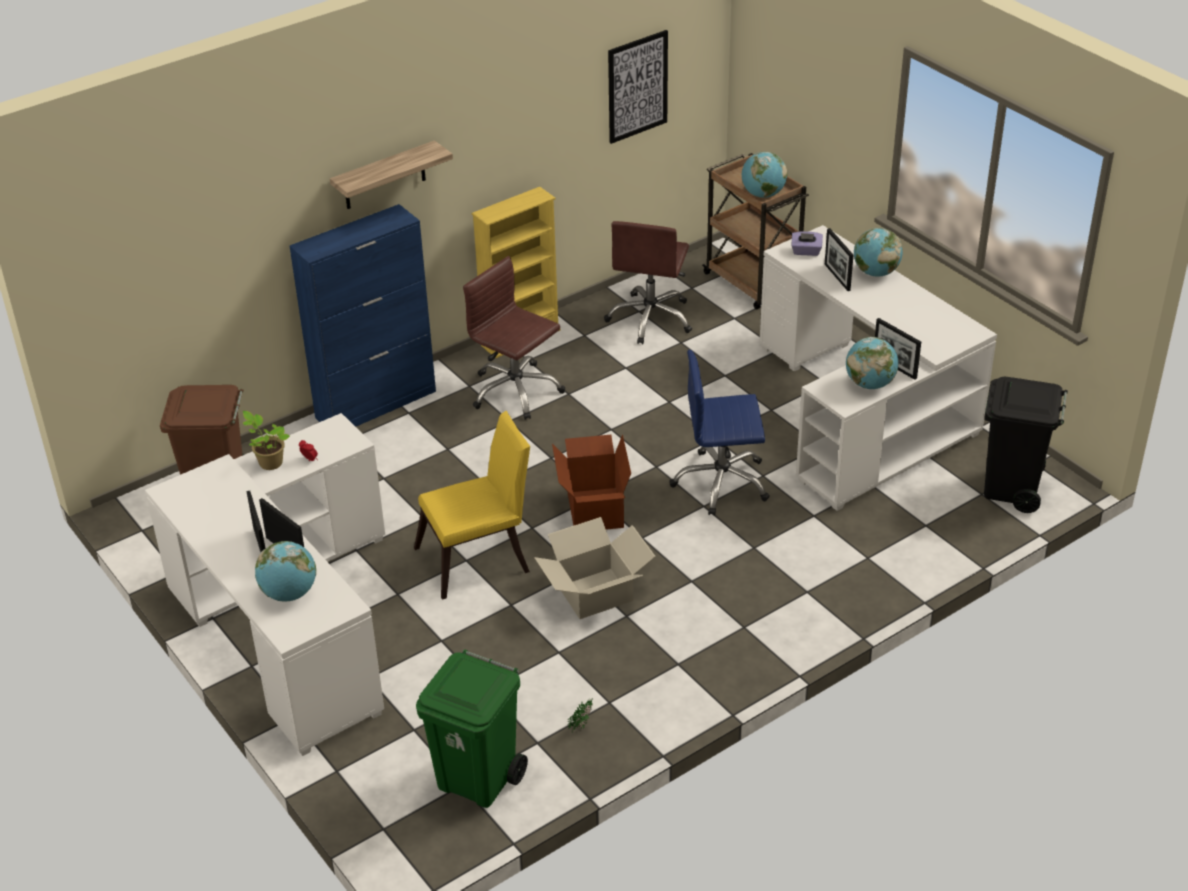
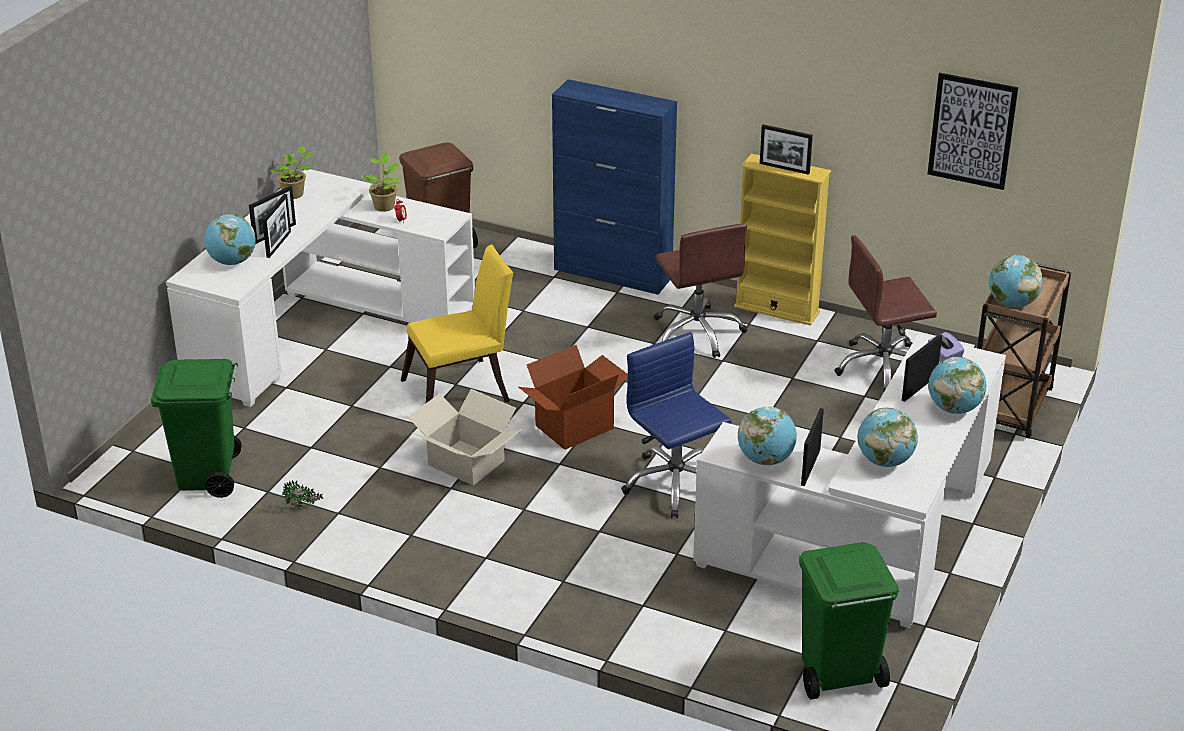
camera: 60 degrees right, 5 degrees down
shelf [330,140,453,209] -> none
yellow chair [414,411,530,600] -> yellow chair turned 60 degrees counterclockwise [401,244,513,403]
brown office chair [463,256,565,420] -> brown office chair turned 150 degrees clockwise [654,224,747,358]
black trash can [984,377,1068,513] -> green trash can [799,542,898,699]
none -> potted plant [271,145,313,199]
none -> picture frame [760,124,813,175]
none -> globe [858,408,918,467]

